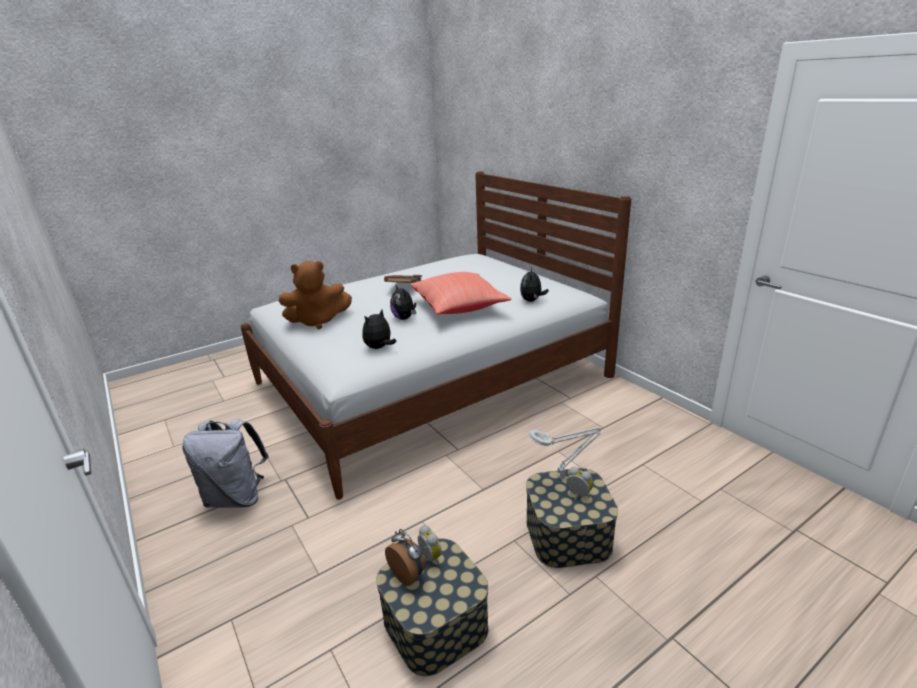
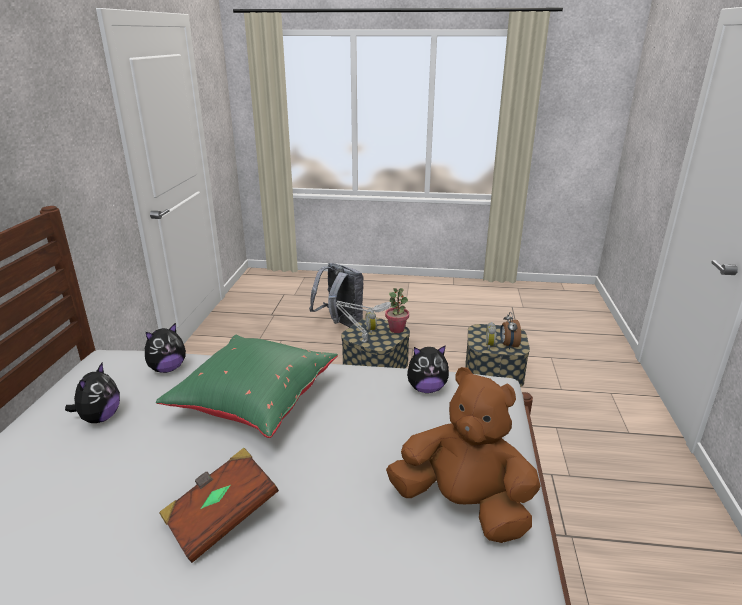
camera: 140 degrees left, 0 degrees up
grey backpack [182,419,269,508] -> grey backpack moved to [309,263,364,327]
plush toy [390,284,416,320] -> plush toy moved to [65,363,120,423]
red pillow [411,272,511,314] -> green pillow [156,335,338,438]
none -> potted plant [385,288,409,333]

